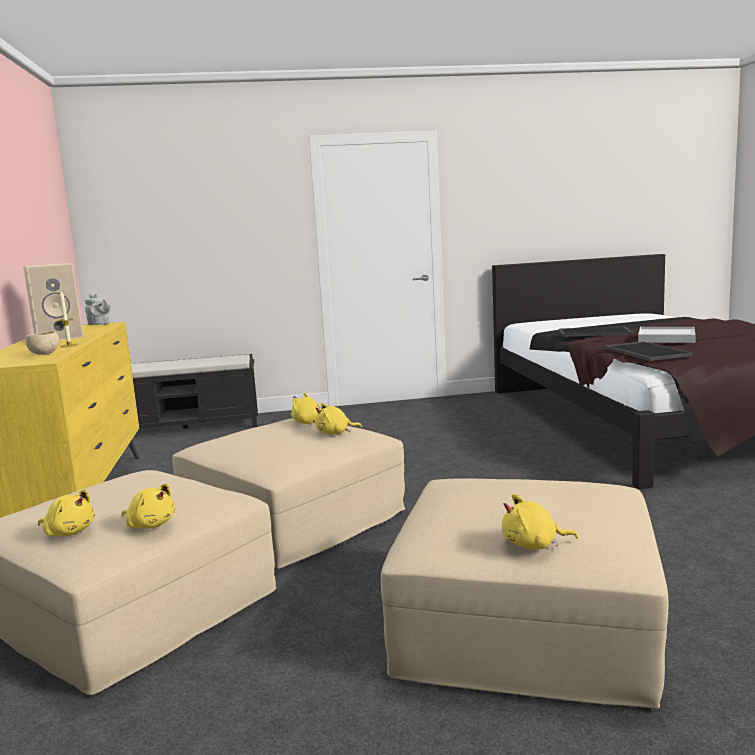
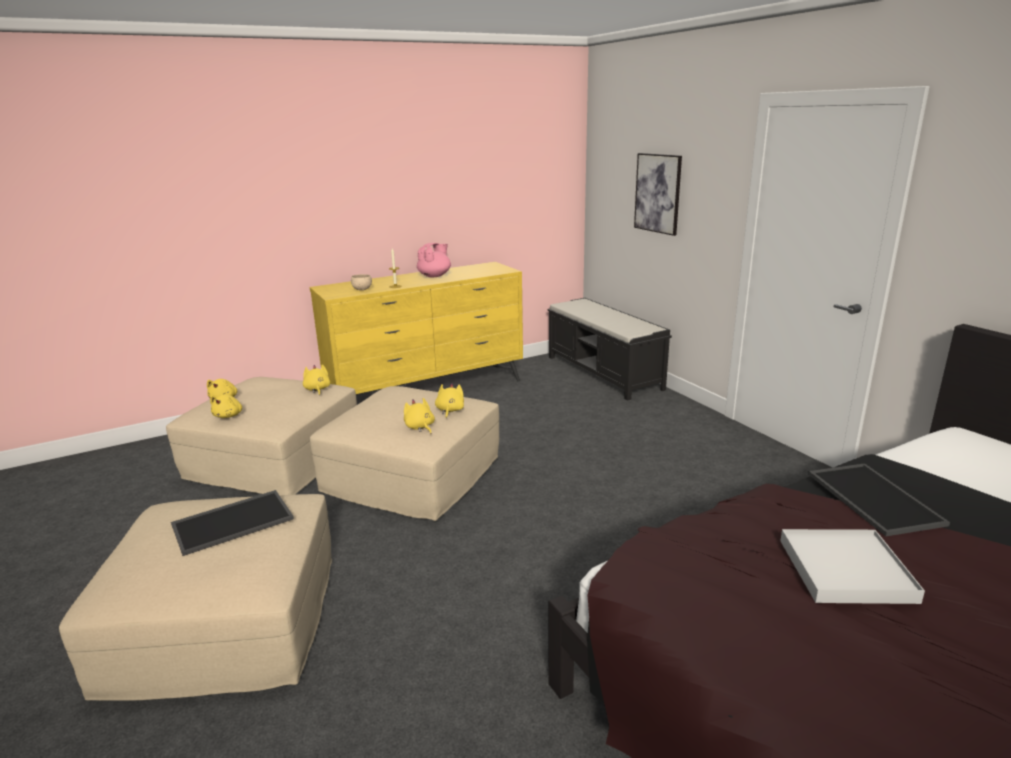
camera: 70 degrees right, 10 degrees up
beige speaker [23,263,83,340] -> pink teapot [417,243,451,277]
grey teapot [85,293,111,325] -> none
yellow plush toy [502,494,578,550] -> yellow plush toy moved to [303,364,331,395]
tray [604,342,693,361] -> tray moved to [171,490,294,556]
none -> picture [634,153,682,236]

